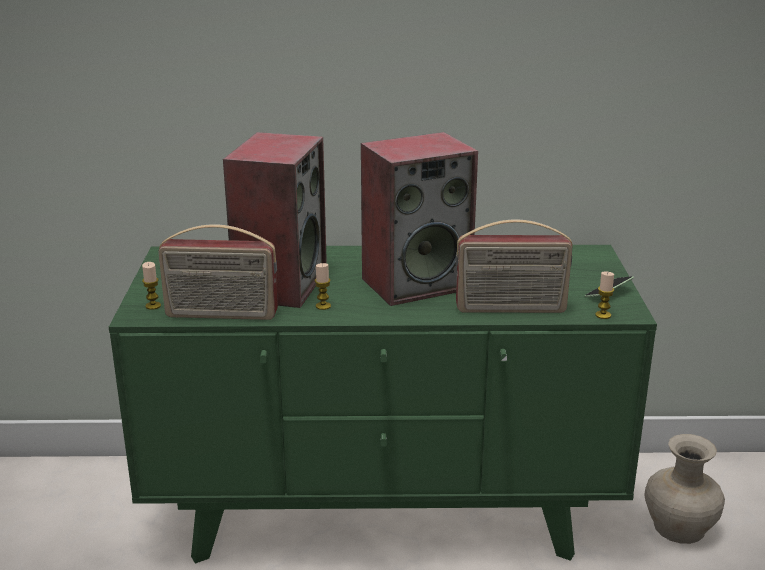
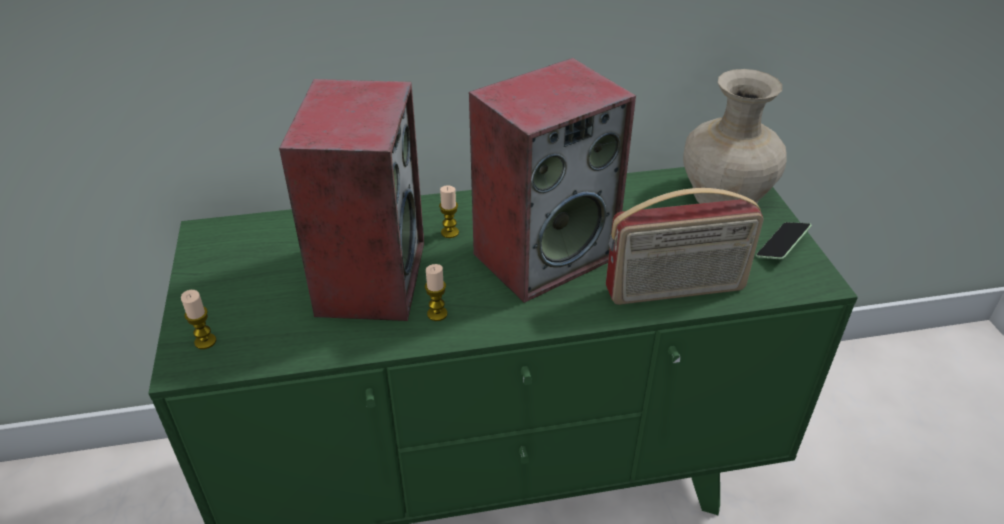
camera: 10 degrees left, 15 degrees up
radio [158,224,278,320] -> none
candle [595,272,614,319] -> candle moved to [439,185,459,238]
beige vase [645,434,725,544] -> beige vase moved to [683,69,786,204]

